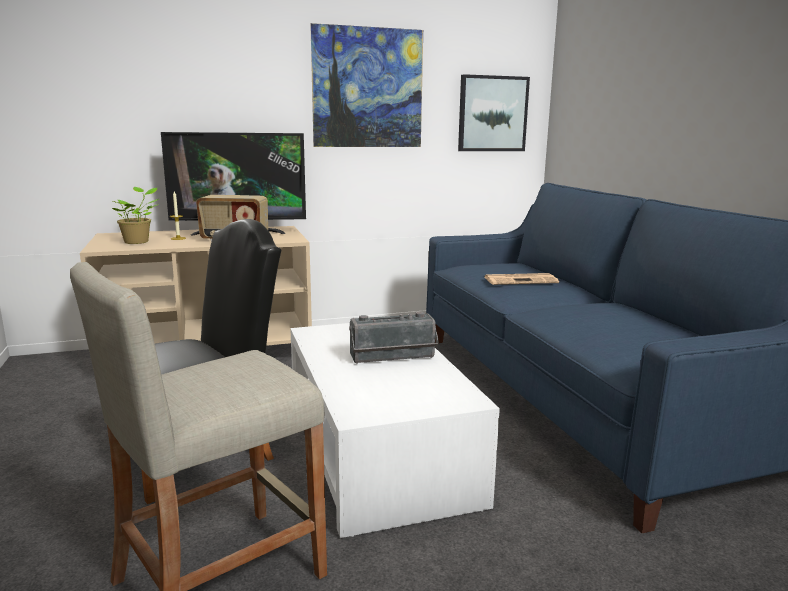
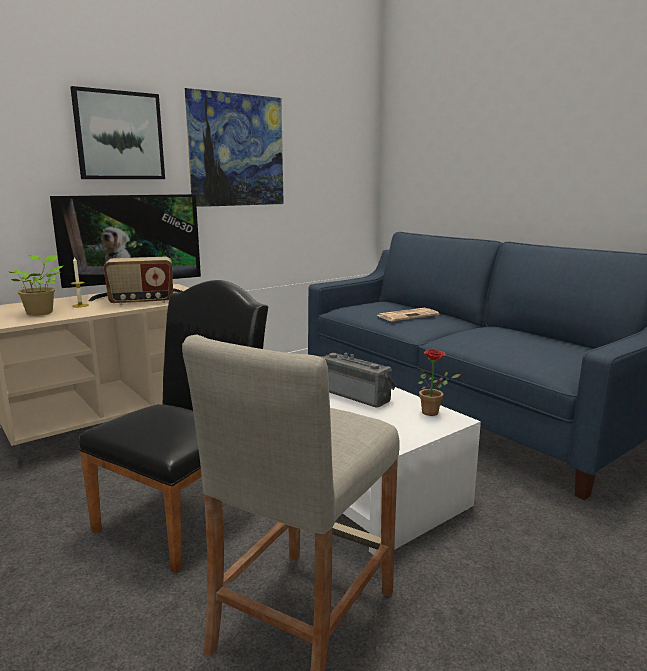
camera: 20 degrees left, 0 degrees up
radio [349,312,439,364] -> radio turned 105 degrees counterclockwise [322,352,396,408]
picture [458,74,530,151] -> picture moved to [70,86,165,179]
none -> potted plant [418,349,461,416]

